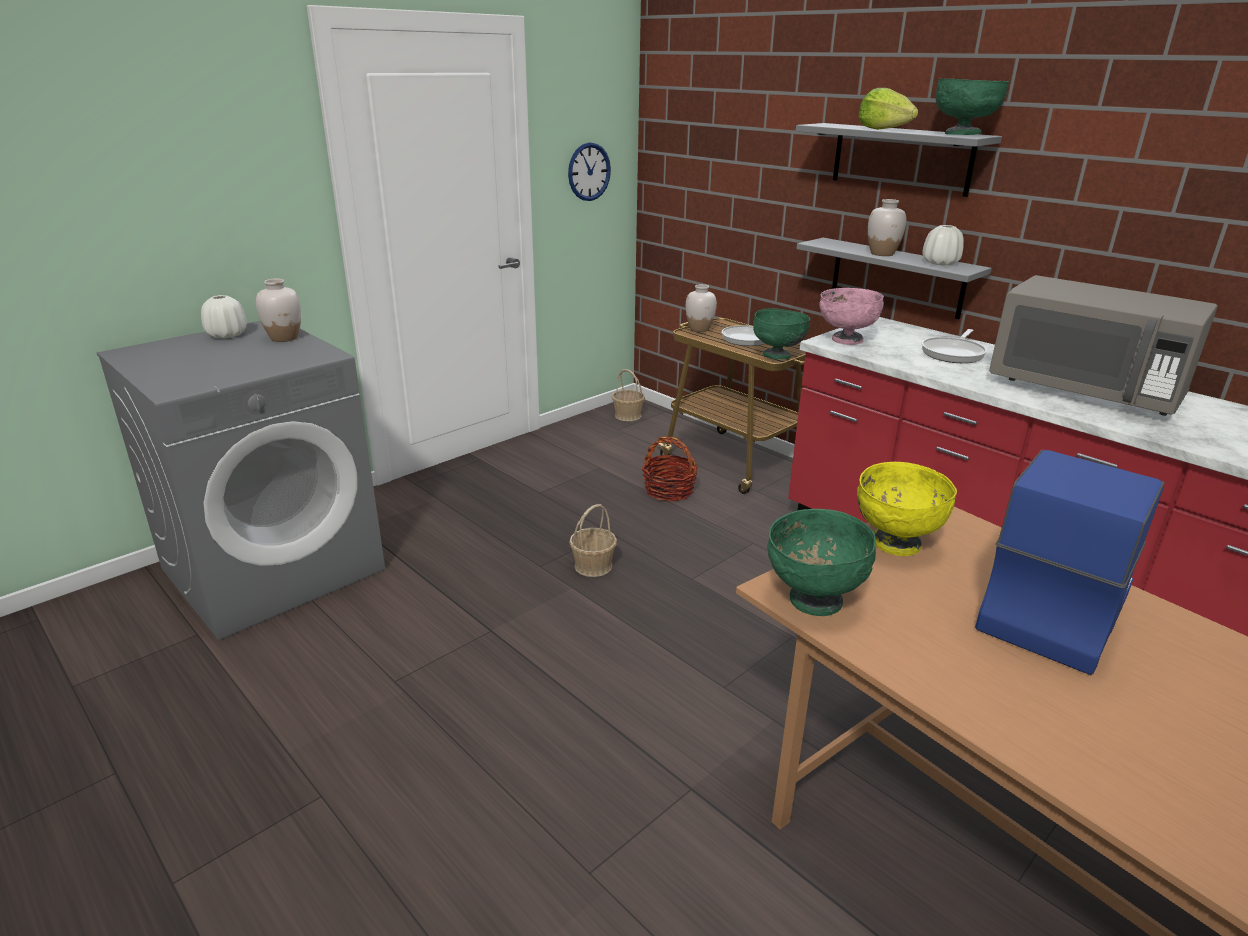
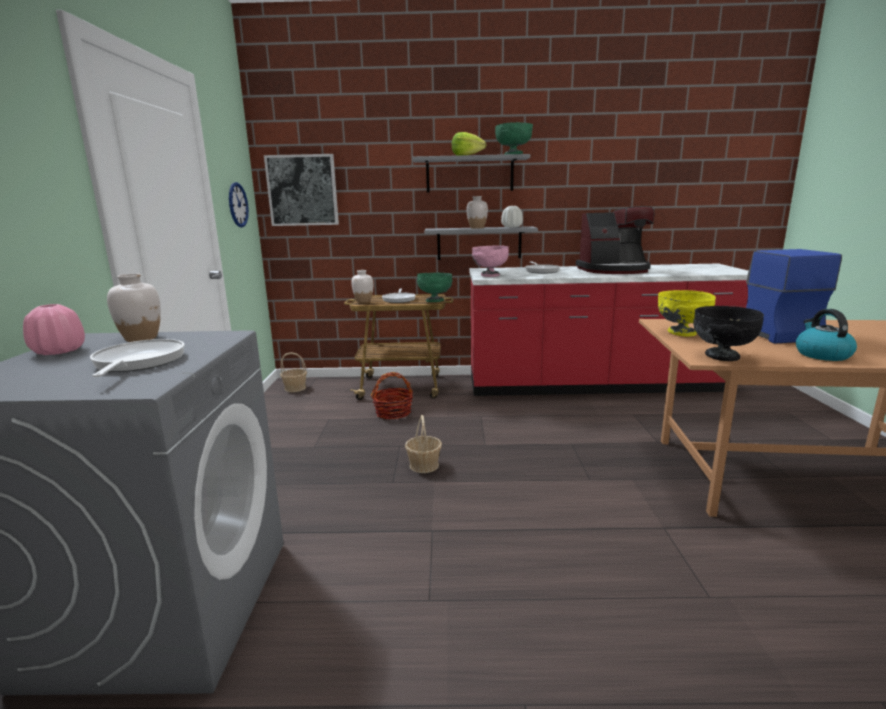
camera: 45 degrees left, 10 degrees down
white vase [201,295,247,338] -> pink vase [23,304,85,355]
green bowl [767,509,876,616] -> black bowl [693,306,764,361]
grey microwave [989,275,1218,416] -> coffee machine [576,206,654,274]
none -> frying pan [90,339,184,377]
none -> picture [264,154,339,226]
none -> kettle [796,309,857,361]

